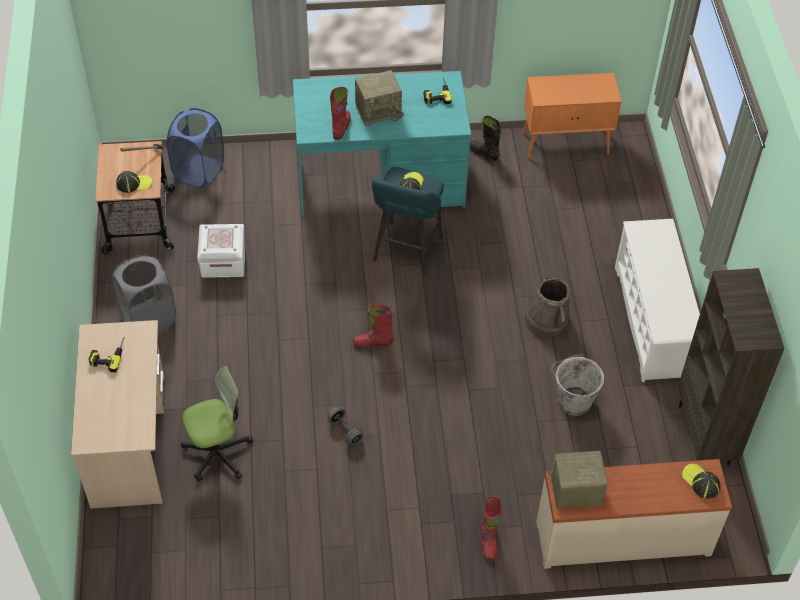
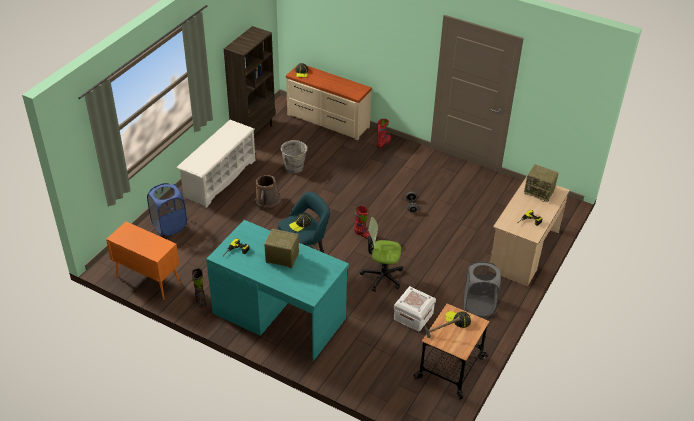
camera: 145 degrees left, 10 degrees down
blue laundry basket [167,108,224,188] -> blue laundry basket moved to [147,183,187,236]
office chair [181,366,253,481] -> office chair moved to [360,217,403,292]
red boot [330,87,351,140] -> none
radio [548,451,608,509] -> radio moved to [524,164,559,202]

